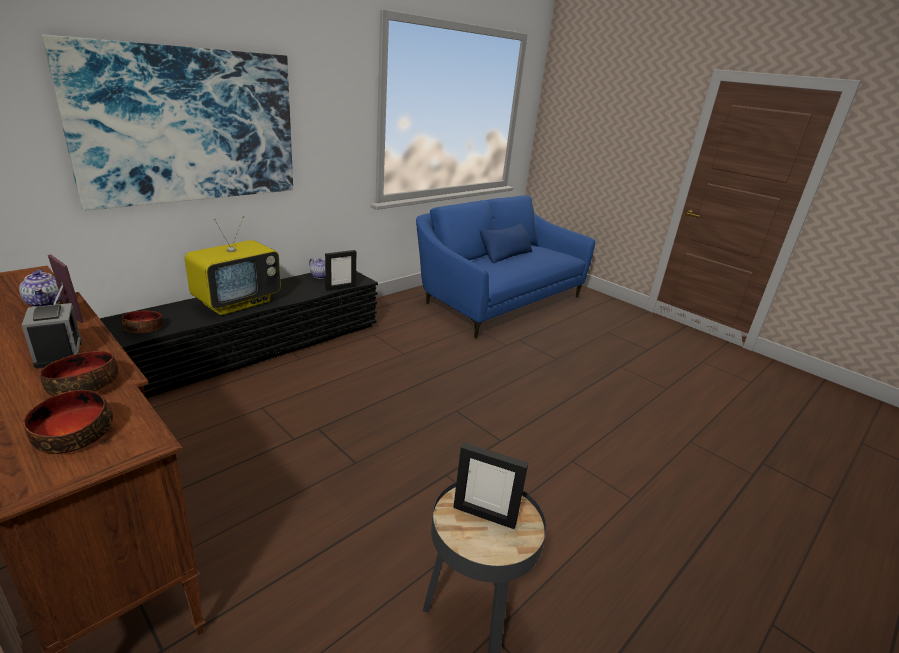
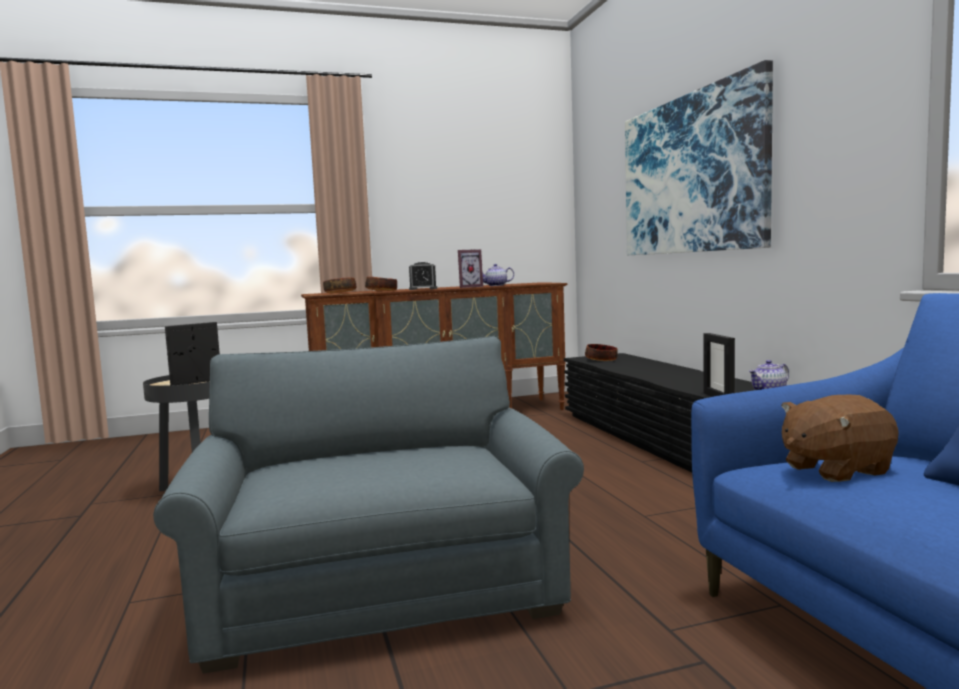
camera: 120 degrees right, 20 degrees down
television [185,215,281,315] -> none
none -> grey armchair [153,336,584,674]
none -> brown plush toy [781,395,899,482]

